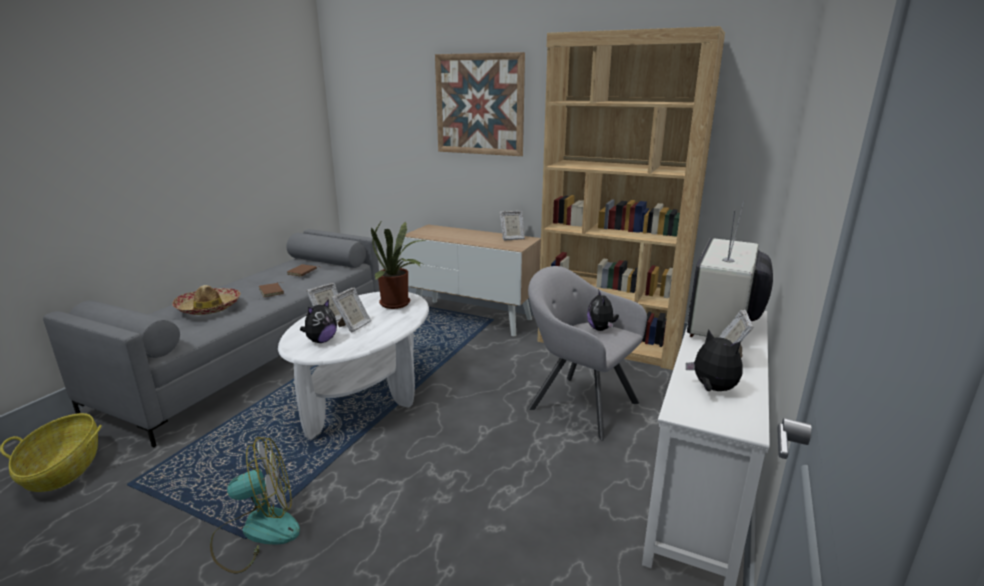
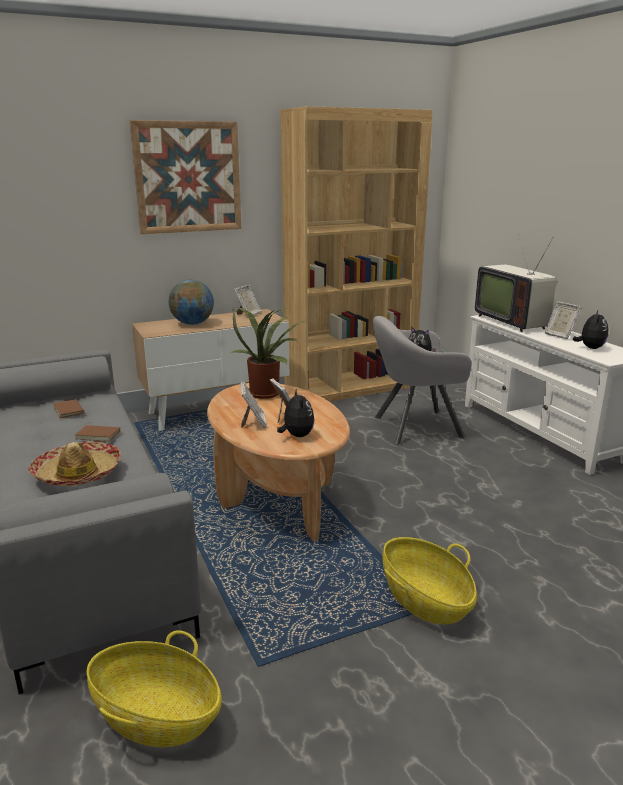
camera: 50 degrees left, 0 degrees up
fan [210,437,300,574] -> basket [383,537,477,624]
white coffee table [278,292,429,440] -> brown coffee table [207,383,350,542]
plush toy [686,329,742,391] -> plush toy turned 105 degrees clockwise [573,309,608,349]
none -> globe [169,280,214,325]

